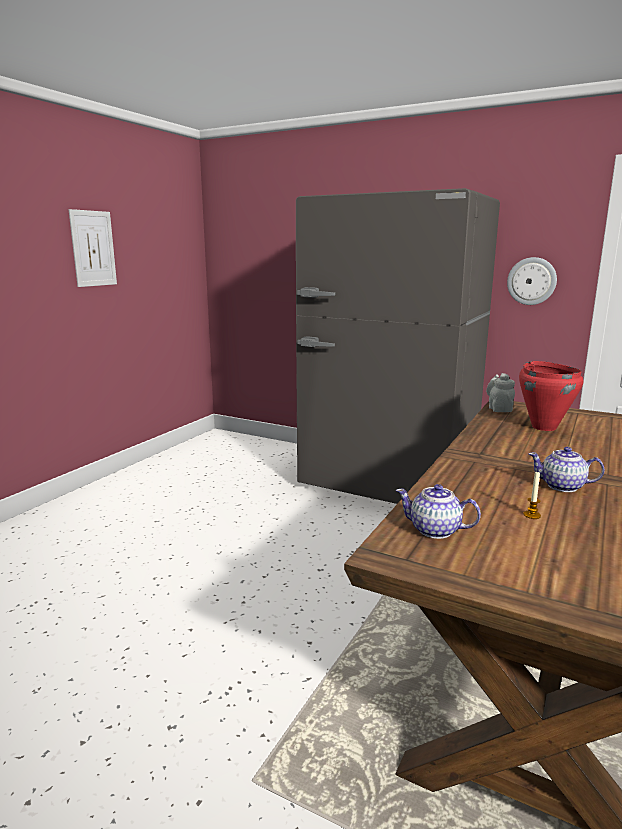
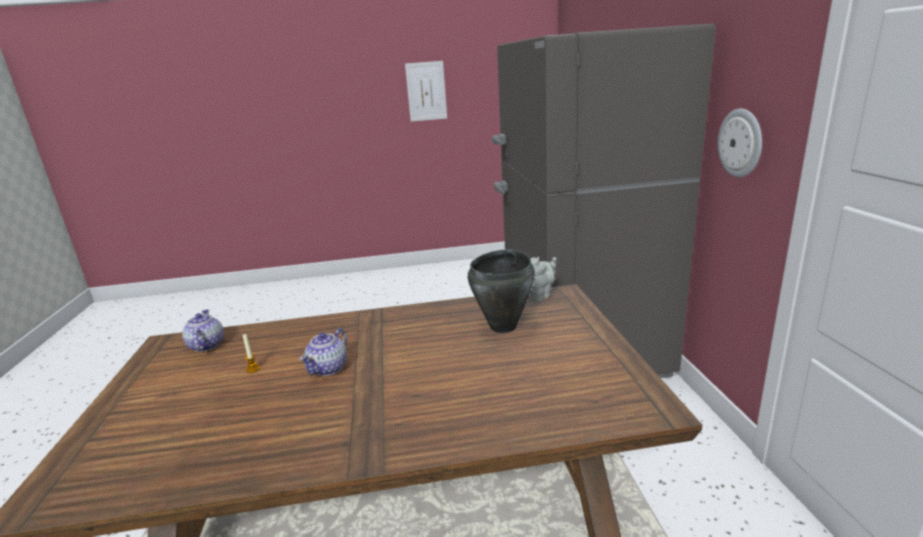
camera: 55 degrees right, 5 degrees up
red cooking pot [519,361,583,431] -> black cooking pot [468,249,535,333]
teapot [529,447,605,492] -> teapot turned 135 degrees counterclockwise [299,328,347,376]

